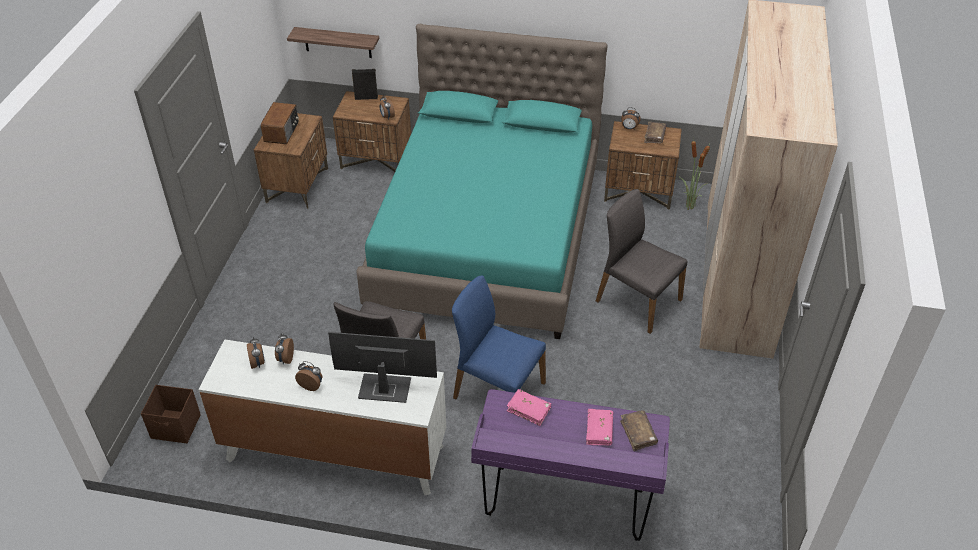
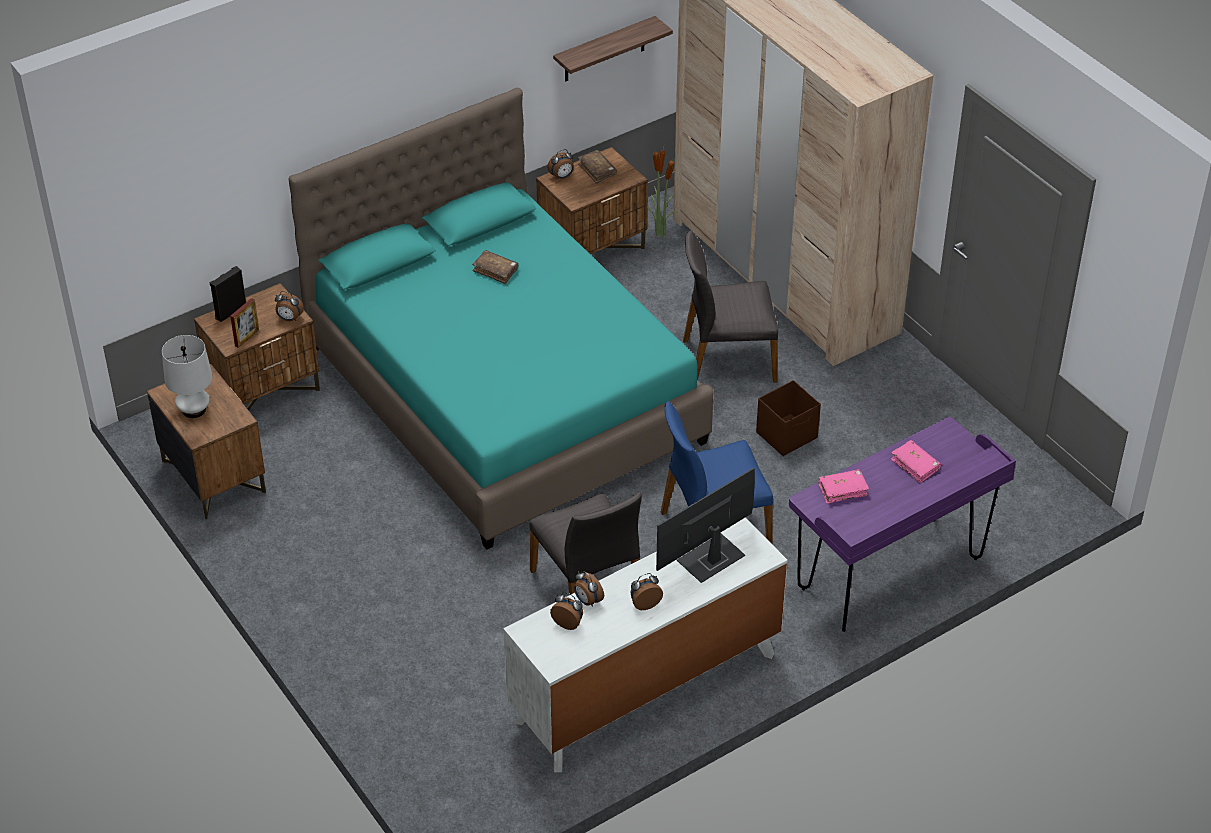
camera: 45 degrees left, 0 degrees up
brown storage box [141,385,201,443] -> brown storage box moved to [756,380,821,456]
radio [261,102,299,144] -> white table lamp [162,335,212,418]
shelf [287,27,379,58] -> shelf moved to [553,16,673,81]
brown book [620,410,658,451] -> brown book moved to [472,250,518,284]
none -> picture frame [230,298,259,348]

